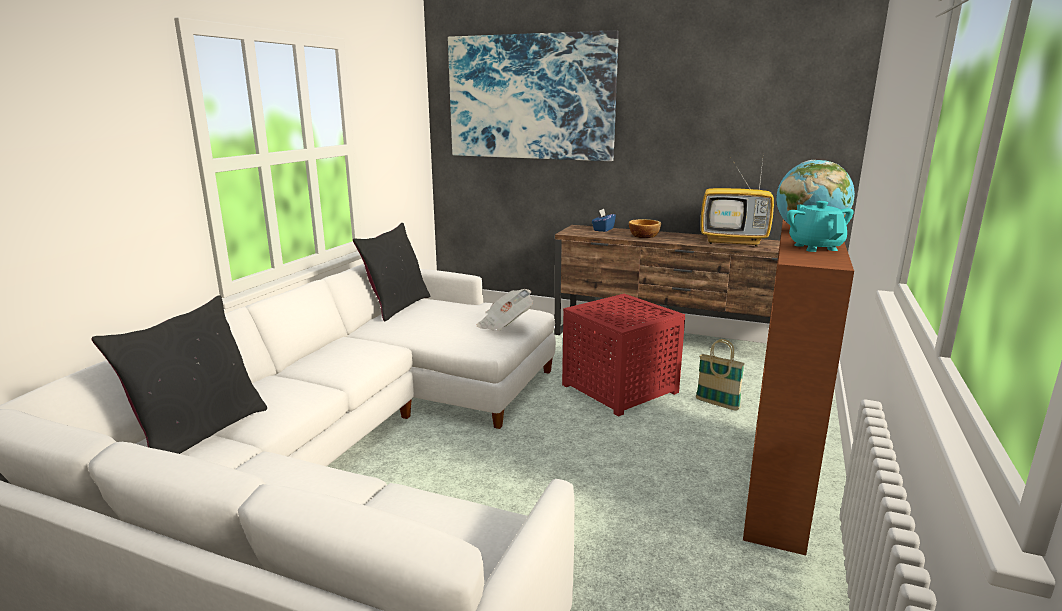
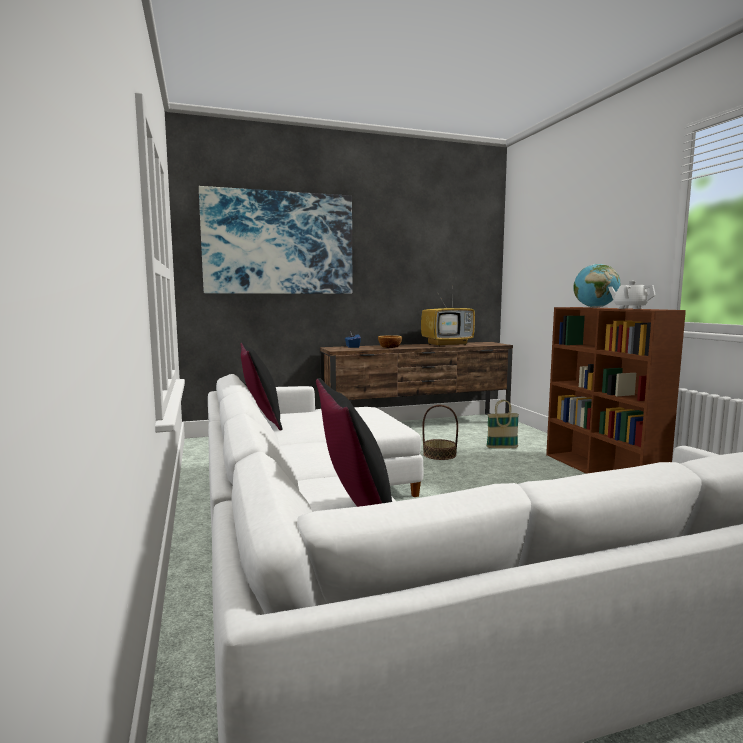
camera: 40 degrees left, 10 degrees down
newspaper [477,289,533,331] -> none
red side table [562,294,685,417] -> basket [422,405,458,460]
turquoise teapot [787,201,854,252] -> white teapot [608,281,656,309]

